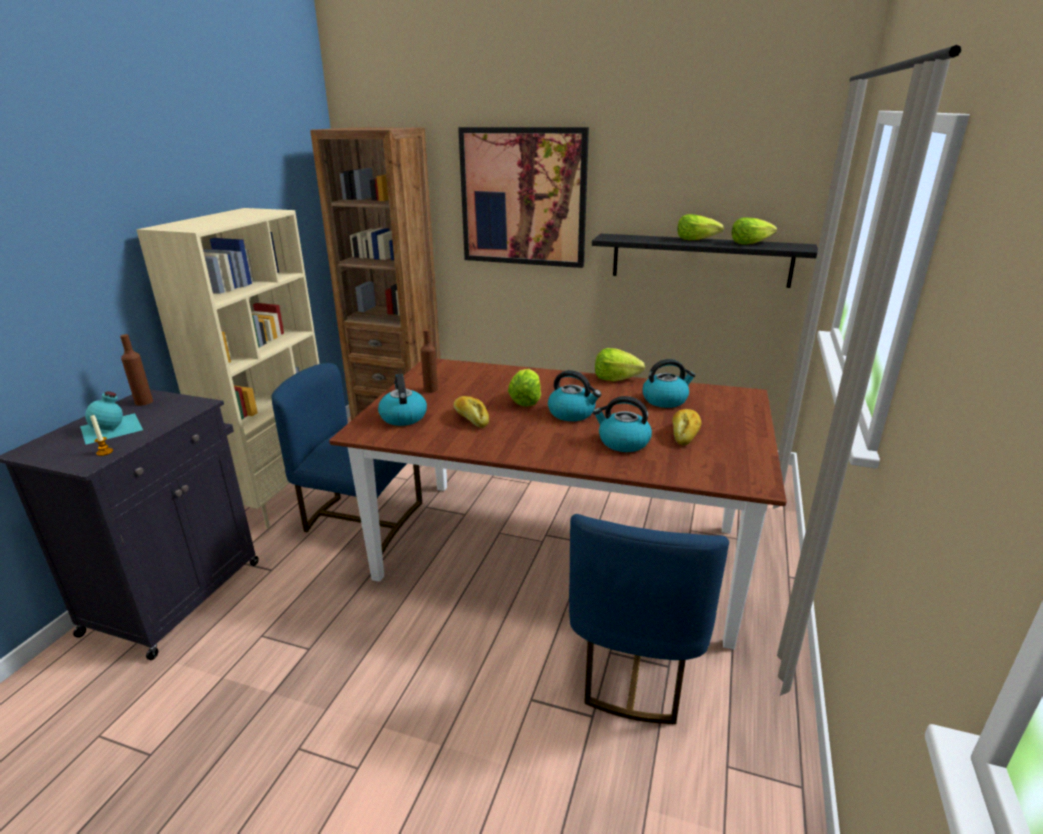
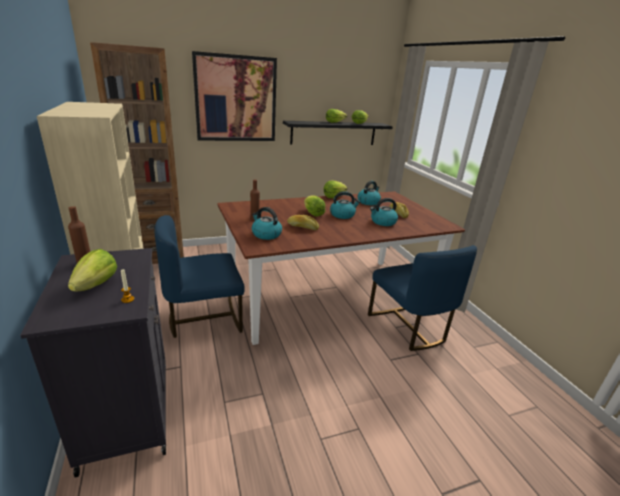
camera: 40 degrees left, 0 degrees up
turquoise bottle [80,391,143,444] -> lettuce [68,249,117,292]

